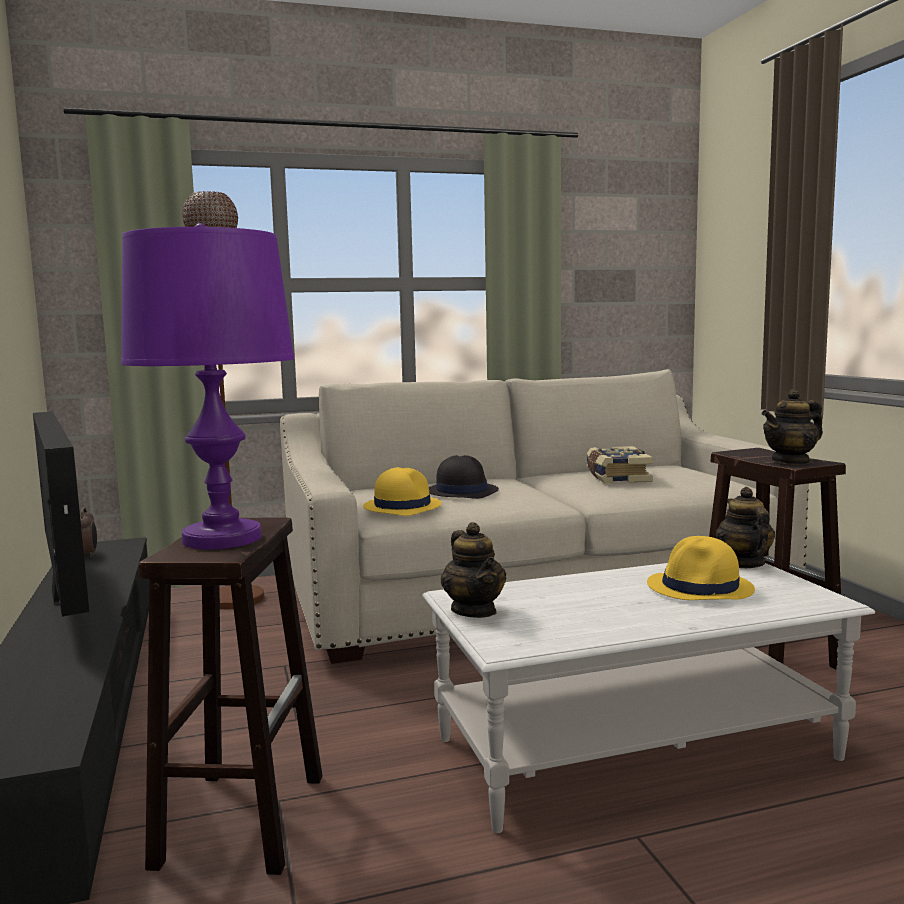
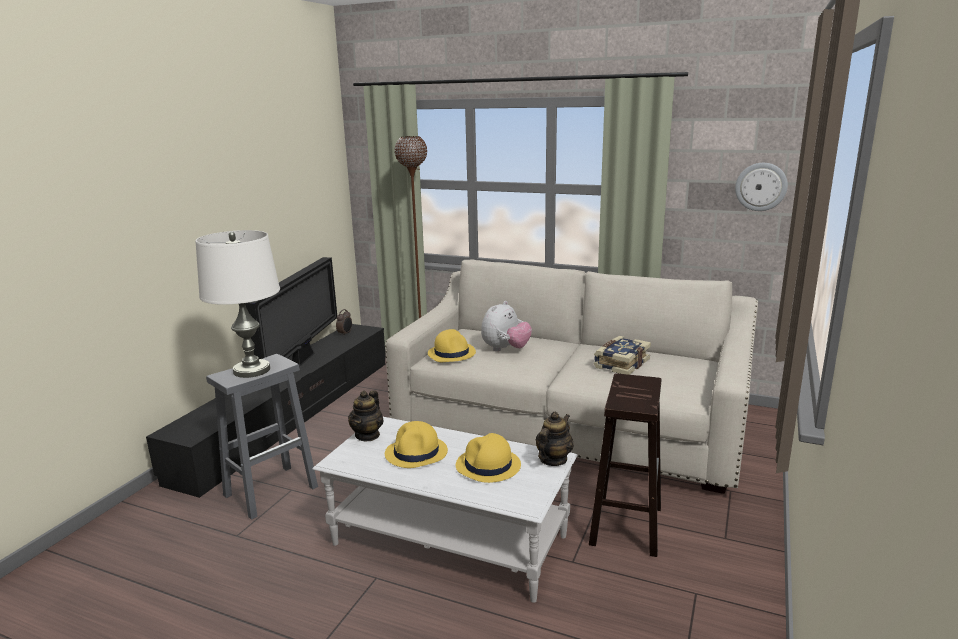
camera: 40 degrees right, 10 degrees up
purple table lamp [121,223,294,549] -> white table lamp [196,230,280,378]
brown stool [139,518,323,875] -> grey stool [206,354,318,520]
black hat [429,455,499,499] -> plush toy [481,301,532,351]
teapot [761,389,823,465] -> none
none -> yellow hat [385,421,448,468]
none -> wall clock [735,163,788,211]

